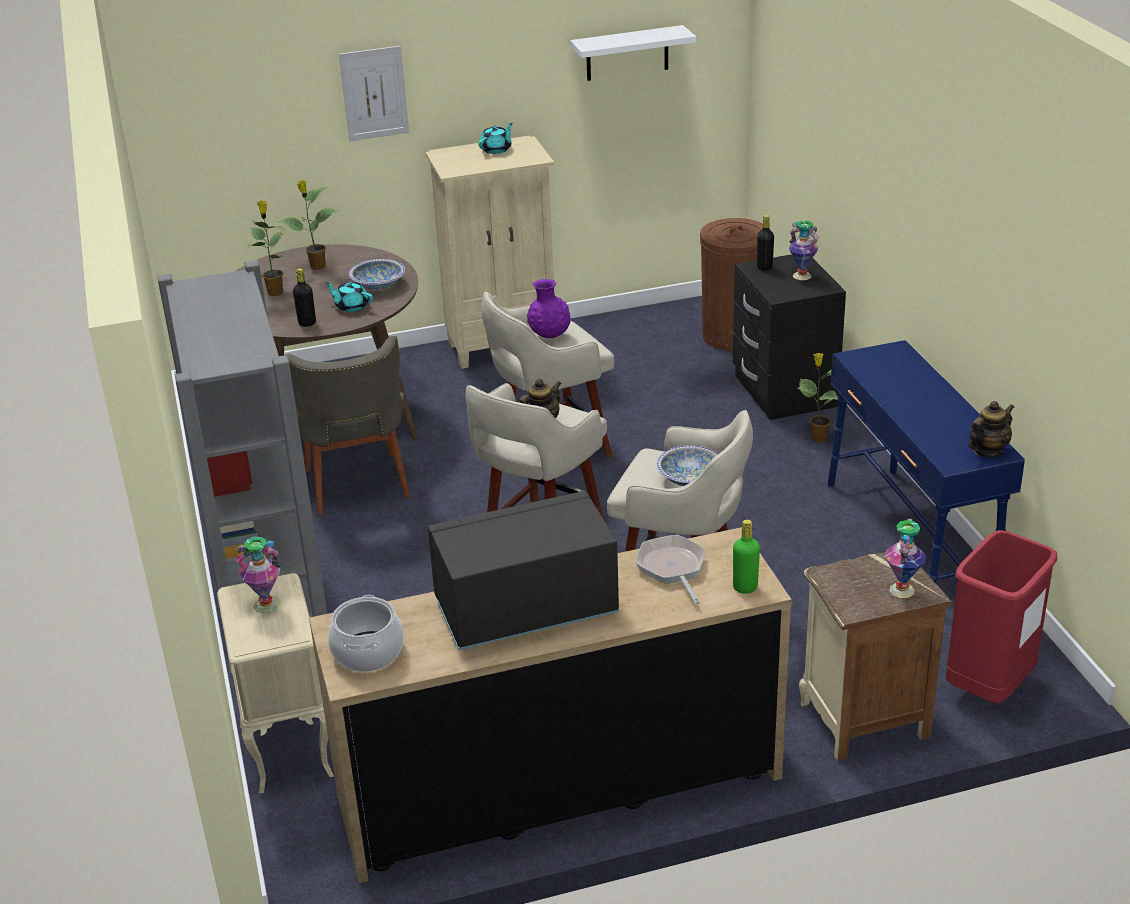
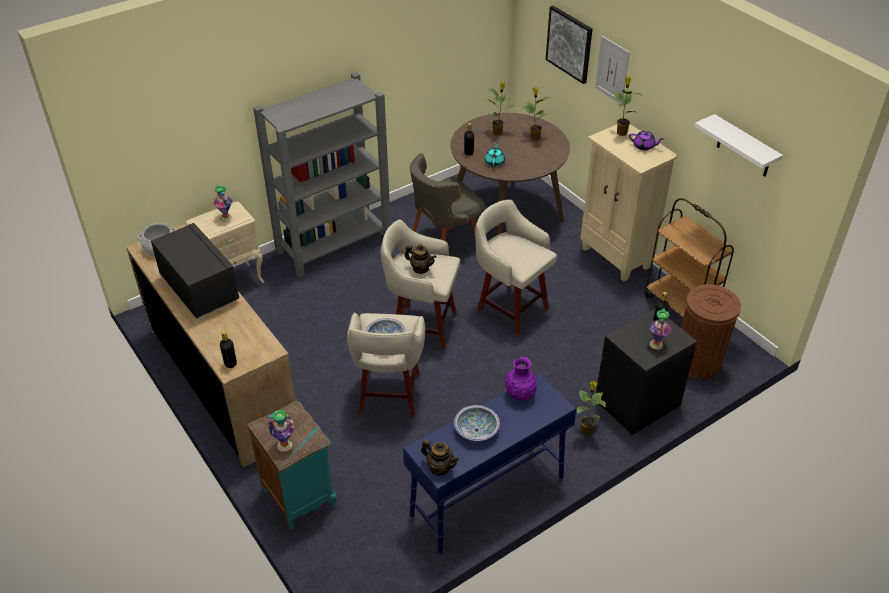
camera: 70 degrees right, 10 degrees up
bowl [349,259,405,290] -> bowl moved to [454,405,500,441]
turquoise teapot [478,123,513,154] -> purple teapot [629,131,664,151]
purple vase [527,279,571,338] -> purple vase moved to [504,357,537,401]
frying pan [636,535,705,604] -> none
green bottle [733,519,760,594] -> black bottle [220,331,237,368]
beige nightstand [799,552,953,761] -> turquoise nightstand [247,401,336,531]
red trash can [946,530,1057,703] -> none
none -> picture [546,6,592,84]
none -> potted plant [613,76,644,136]
none -> brown cart [644,198,734,318]

